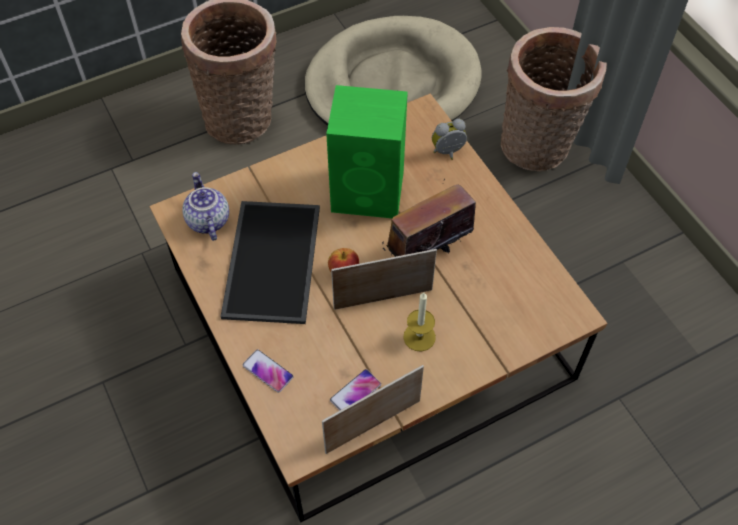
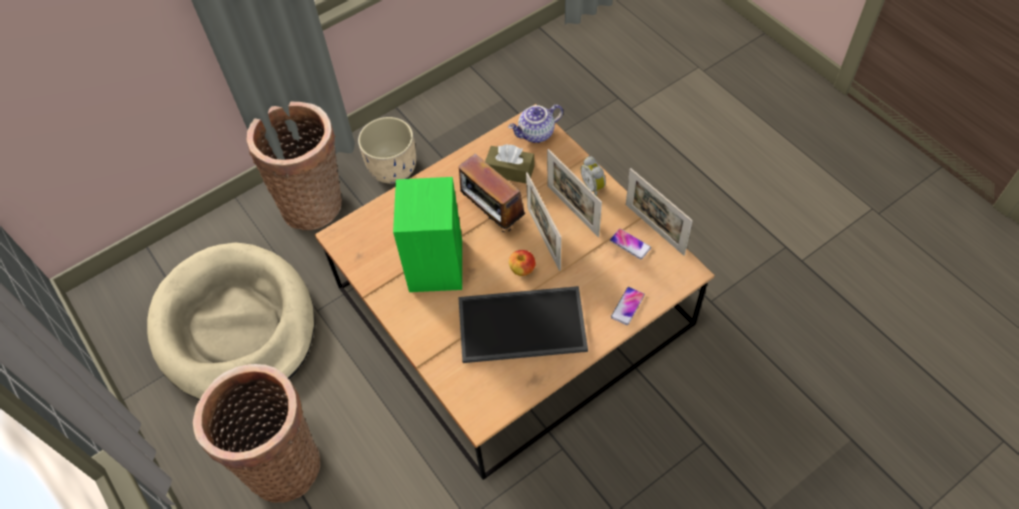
camera: 95 degrees left, 0 degrees up
teapot [182,172,229,241] -> teapot moved to [508,104,563,143]
candle [403,292,436,352] -> picture frame [547,149,602,237]
alarm clock [432,119,467,160] -> alarm clock moved to [581,156,606,196]
none -> beige planter [358,117,416,184]
none -> brown tissue box [485,144,535,183]

